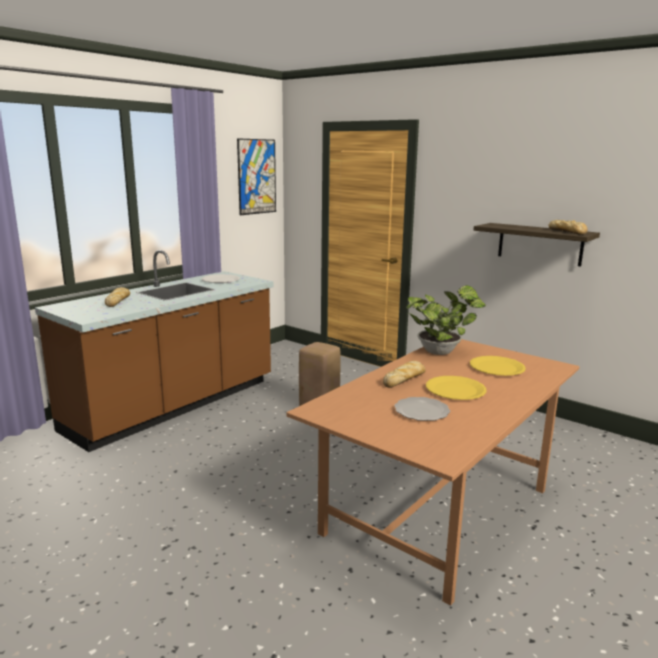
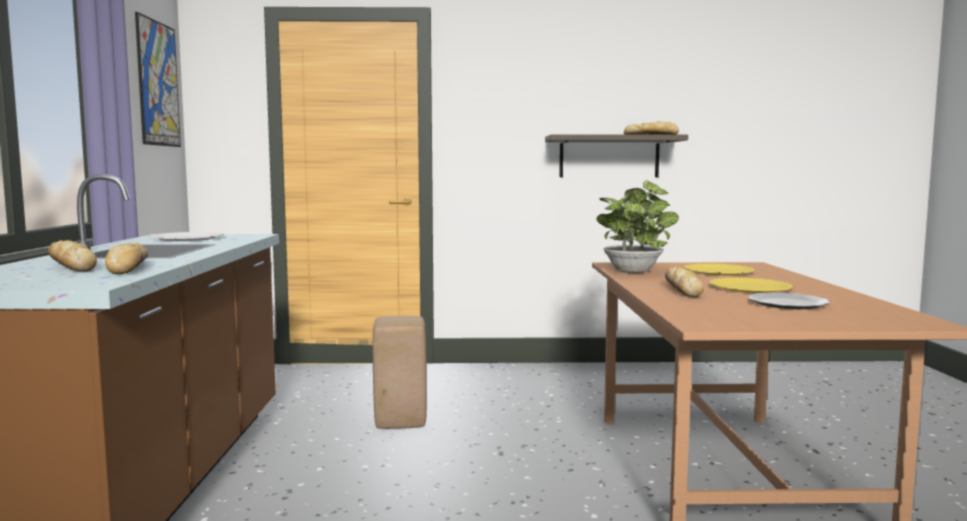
camera: 40 degrees left, 10 degrees down
none -> bread [105,243,148,274]

